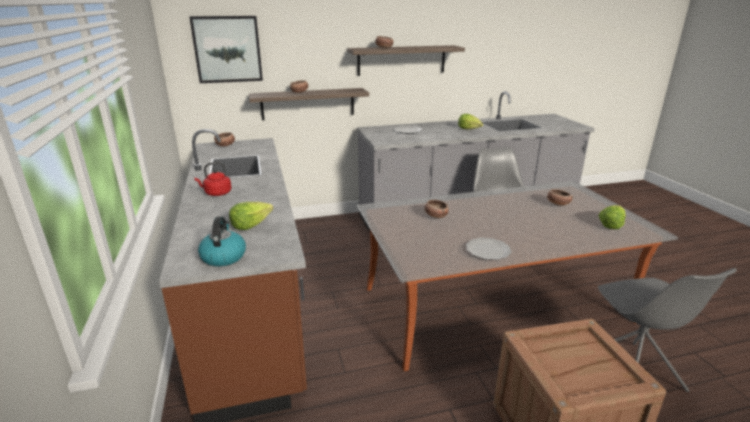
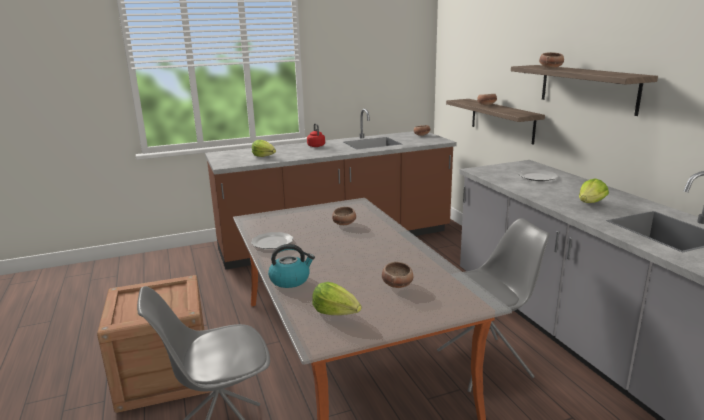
camera: 85 degrees right, 5 degrees down
picture [189,16,263,83] -> none
kettle [198,216,246,266] -> kettle moved to [268,244,315,288]

